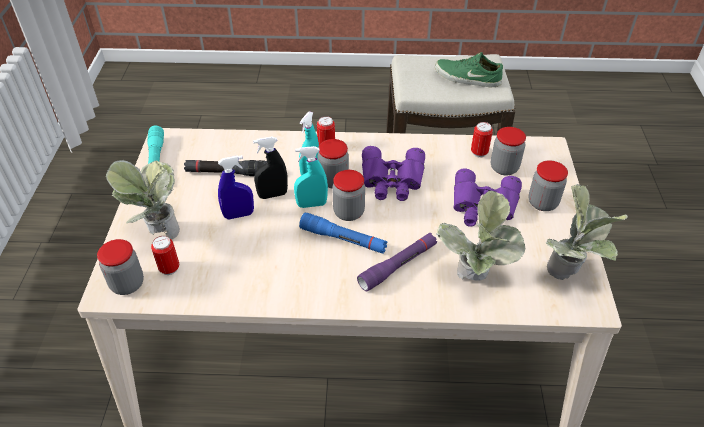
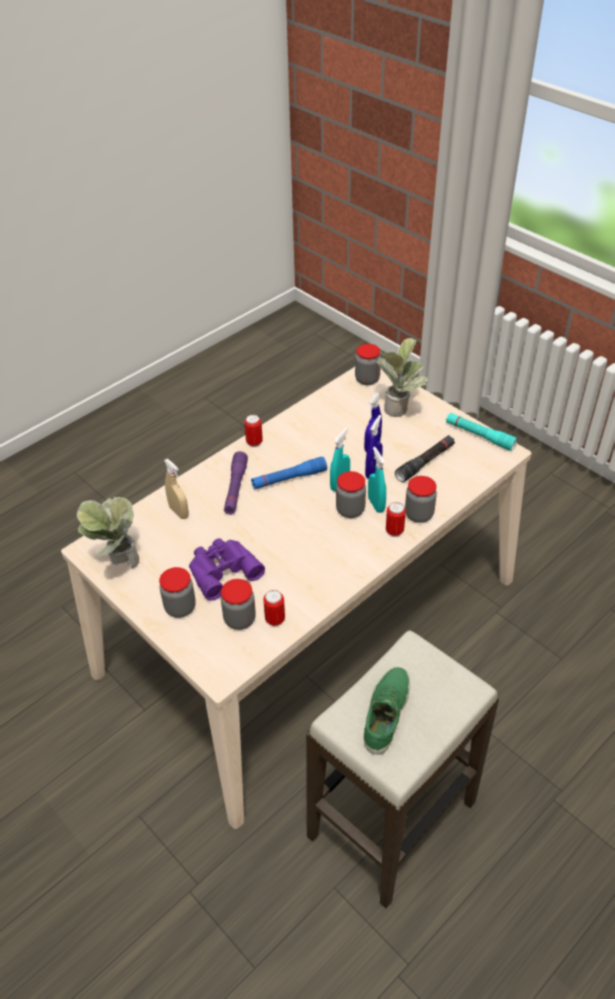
camera: 135 degrees right, 0 degrees up
can [151,236,179,275] -> can moved to [244,415,263,447]
black spray bottle [253,136,288,199] -> blue spray bottle [365,415,383,479]
jar [332,170,365,221] -> jar moved to [405,476,437,523]
purple binoculars [362,146,425,201] -> none
green shoe [435,52,503,87] -> green shoe turned 45 degrees counterclockwise [364,667,410,755]
potted plant [436,191,526,280] -> beige spray bottle [164,459,189,519]

